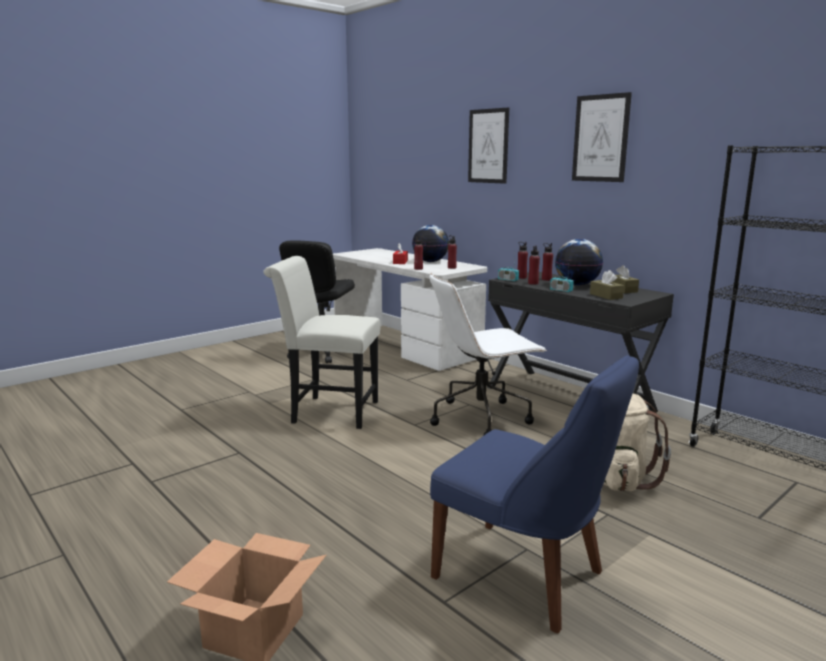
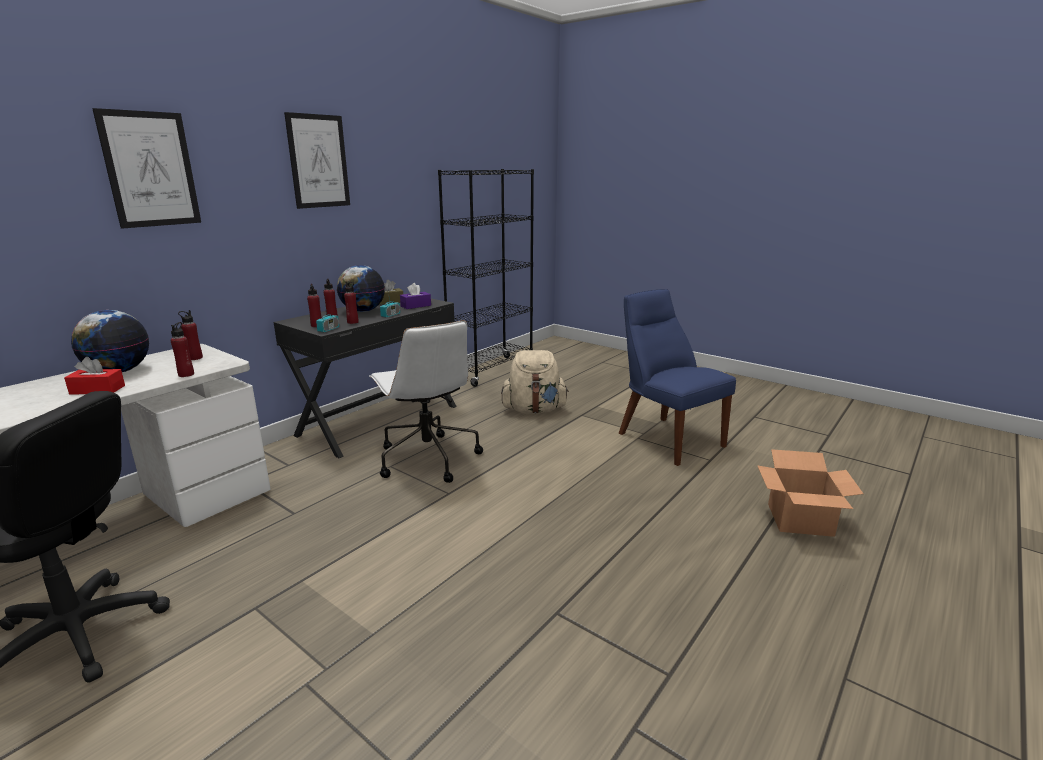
camera: 100 degrees left, 5 degrees up
white chair [263,256,380,429] -> none
blue chair [430,355,639,633] -> blue chair turned 60 degrees counterclockwise [619,289,736,466]
brown tissue box [590,270,624,300] -> purple tissue box [400,283,431,309]

